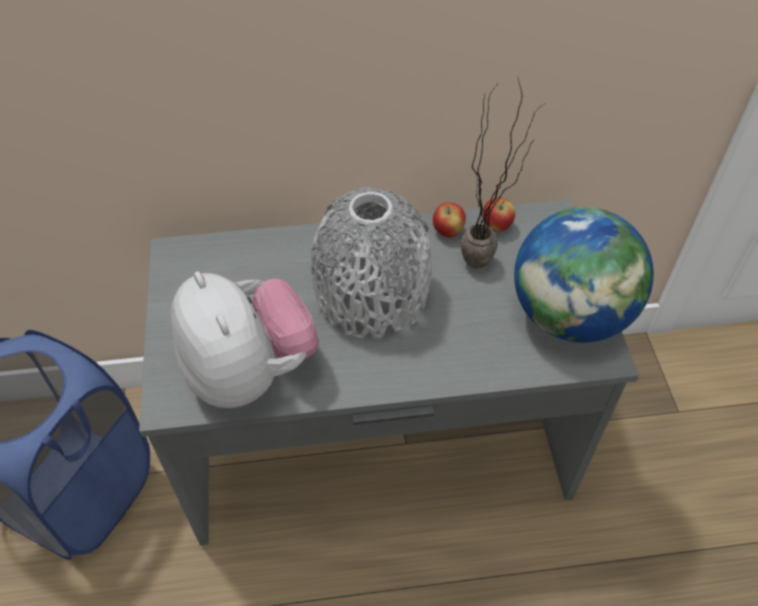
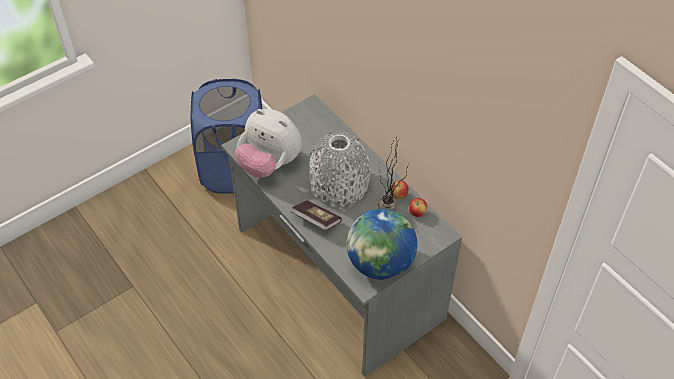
camera: 60 degrees right, 0 degrees up
plush toy [171,271,319,408] -> plush toy turned 90 degrees clockwise [235,109,302,178]
none -> book [292,200,342,231]

